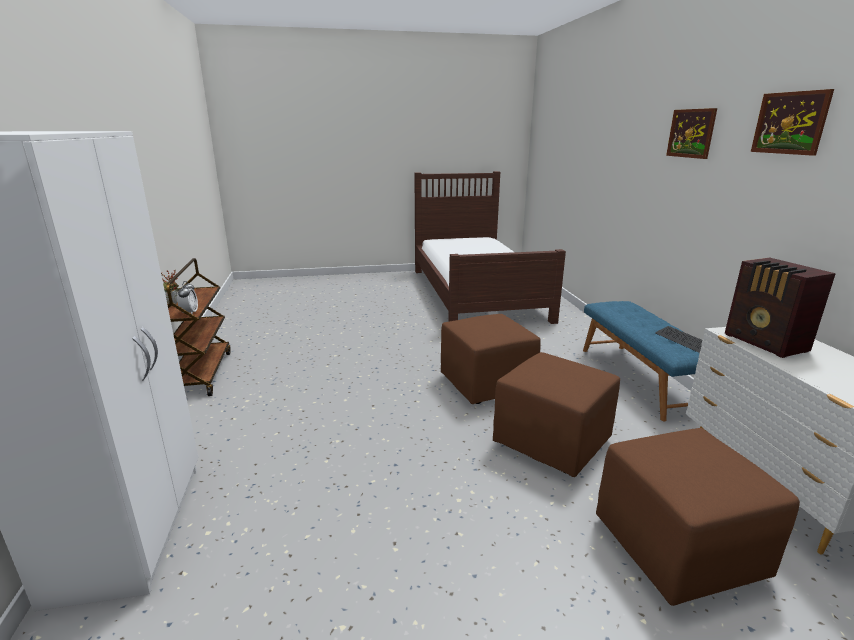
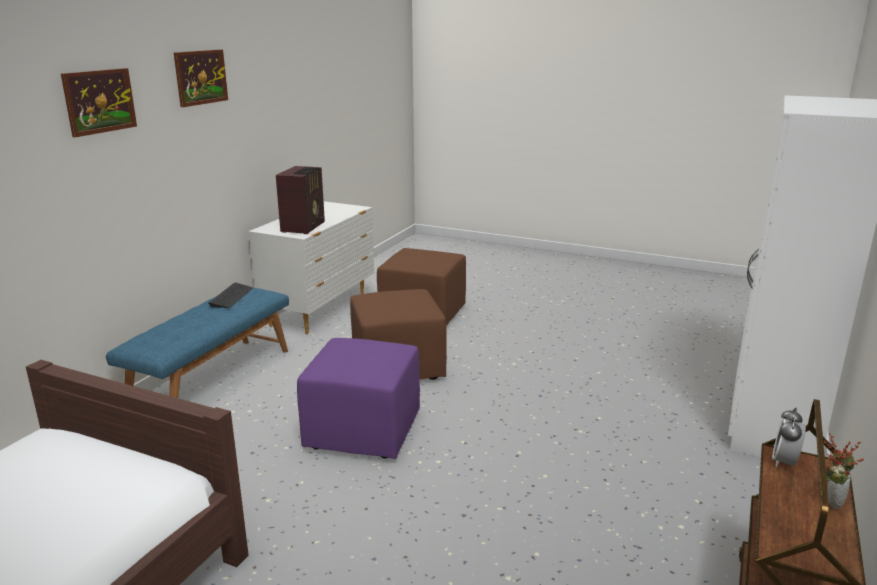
camera: 145 degrees left, 0 degrees up
brown ottoman [441,314,540,404] -> purple ottoman [297,338,420,459]

